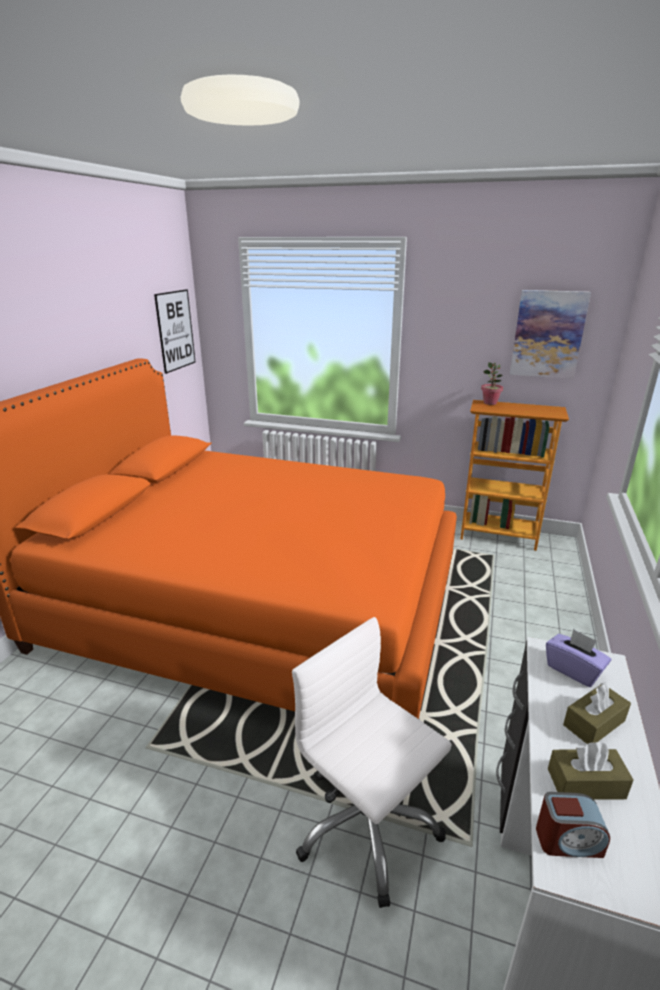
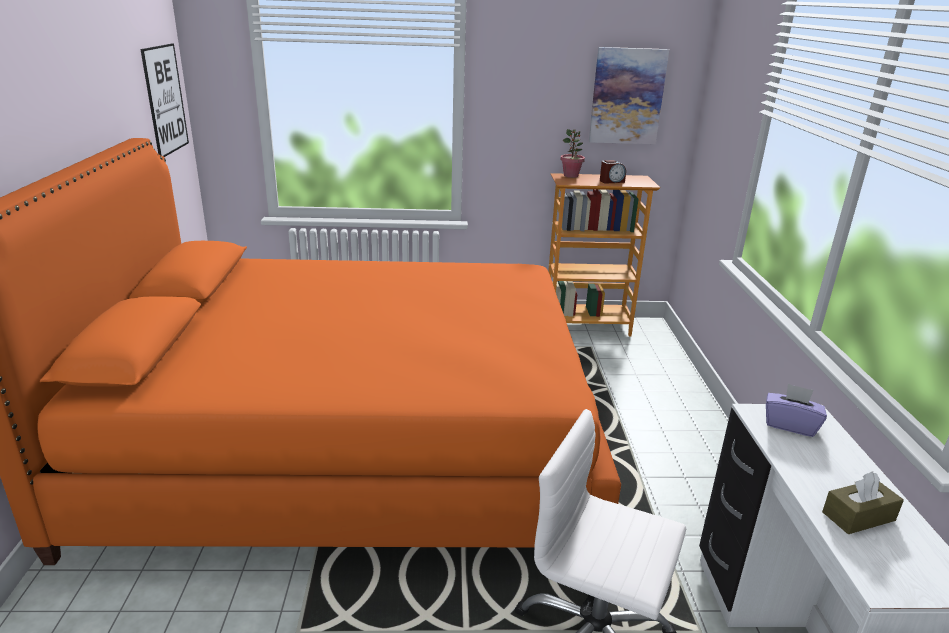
camera: 20 degrees left, 0 degrees up
alarm clock [536,792,610,858] -> alarm clock moved to [600,160,626,184]
brown tissue box [563,682,631,744] -> none

